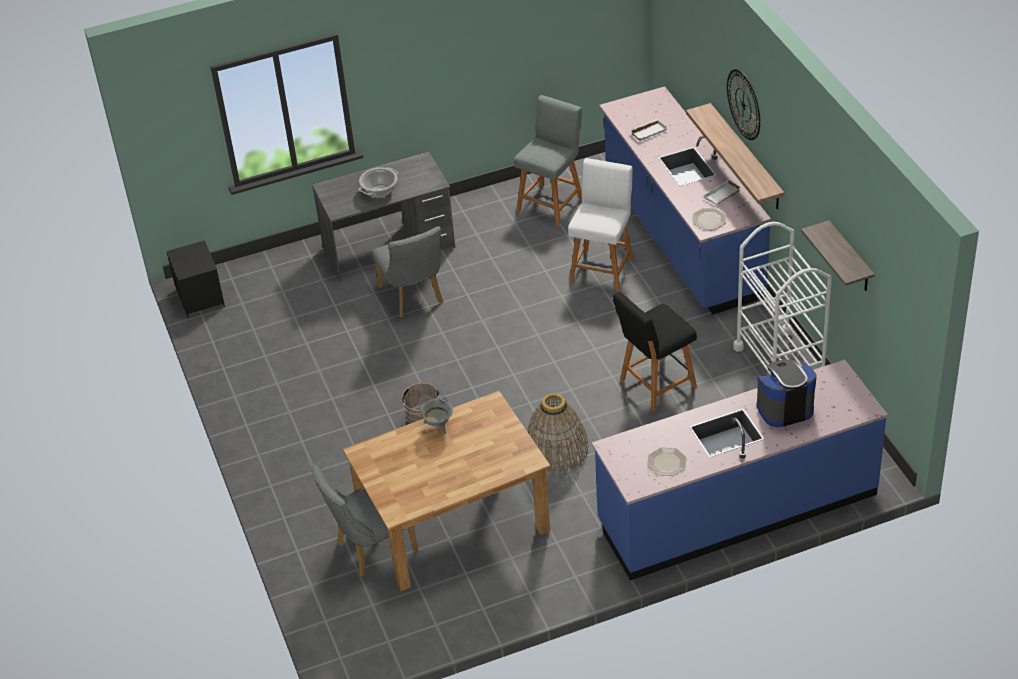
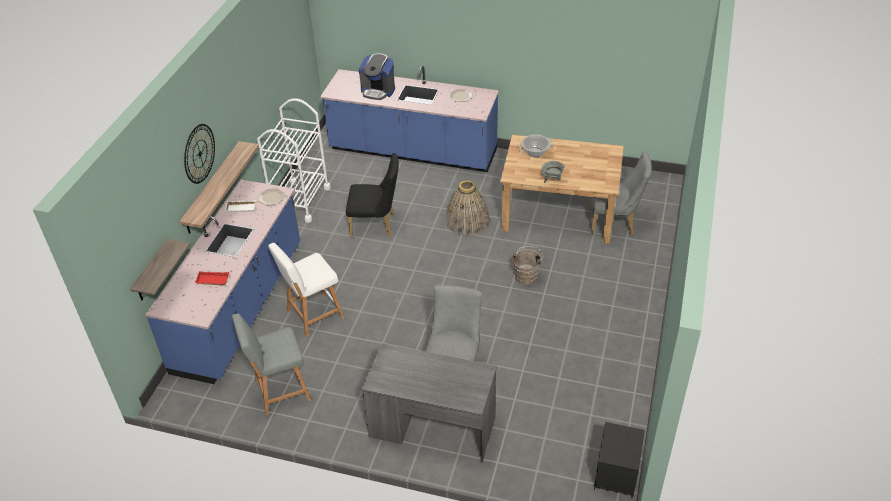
camera: 145 degrees left, 0 degrees up
cooking pot [359,167,398,198] -> cooking pot moved to [518,135,554,157]
black stool [613,292,697,411] -> black chair [346,153,399,238]
white tray [630,119,667,141] -> red tray [195,271,229,286]
shelf [801,220,875,291] -> shelf moved to [130,239,191,301]

